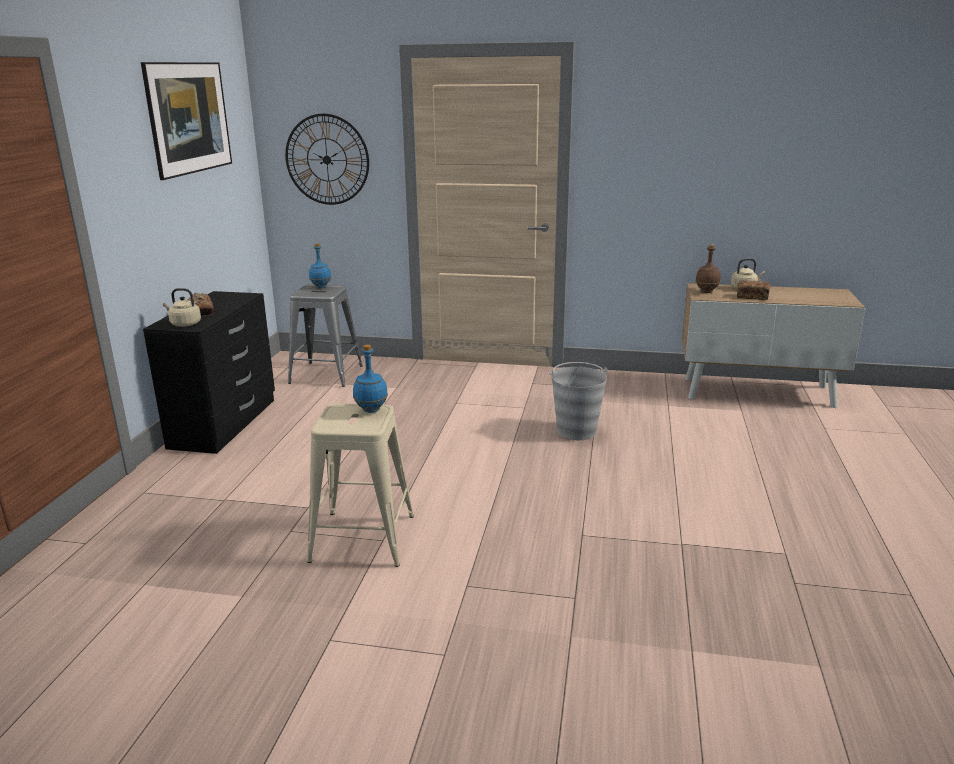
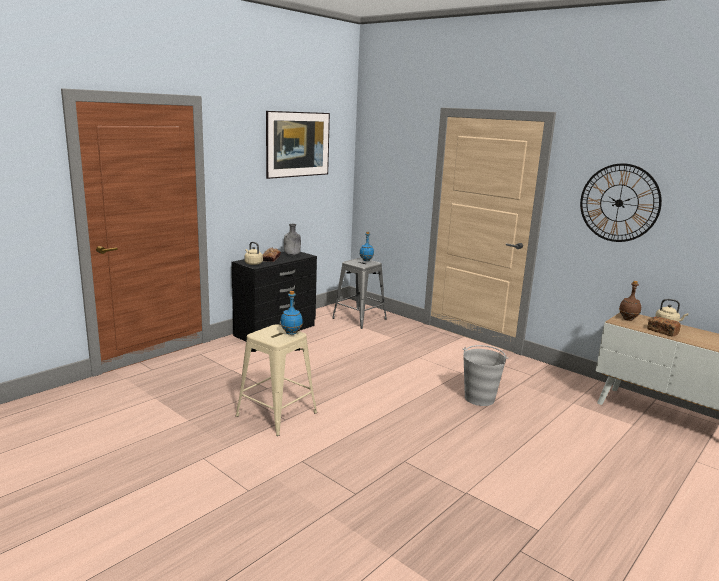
camera: 30 degrees right, 5 degrees down
wall clock [285,114,369,205] -> wall clock moved to [580,163,662,242]
none -> grey bottle [284,224,301,256]

